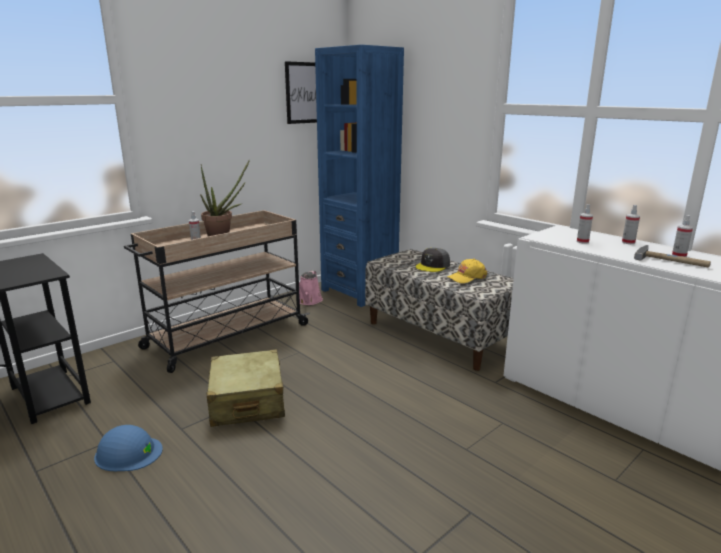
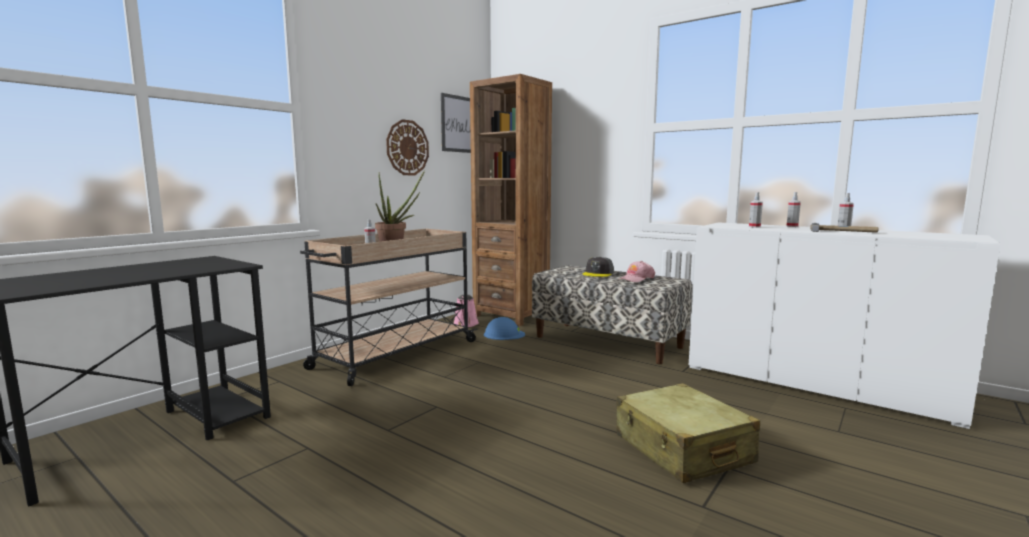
camera: 10 degrees left, 10 degrees down
blue hard hat [94,425,163,471] -> blue hard hat moved to [484,317,525,340]
beige suitcase [206,349,285,427] -> beige suitcase moved to [616,383,760,483]
blue bookcase [315,45,404,307] -> brown bookcase [470,74,552,326]
yellow cap [447,259,487,283] -> pink cap [619,261,655,282]
none -> wall clock [386,119,429,175]

